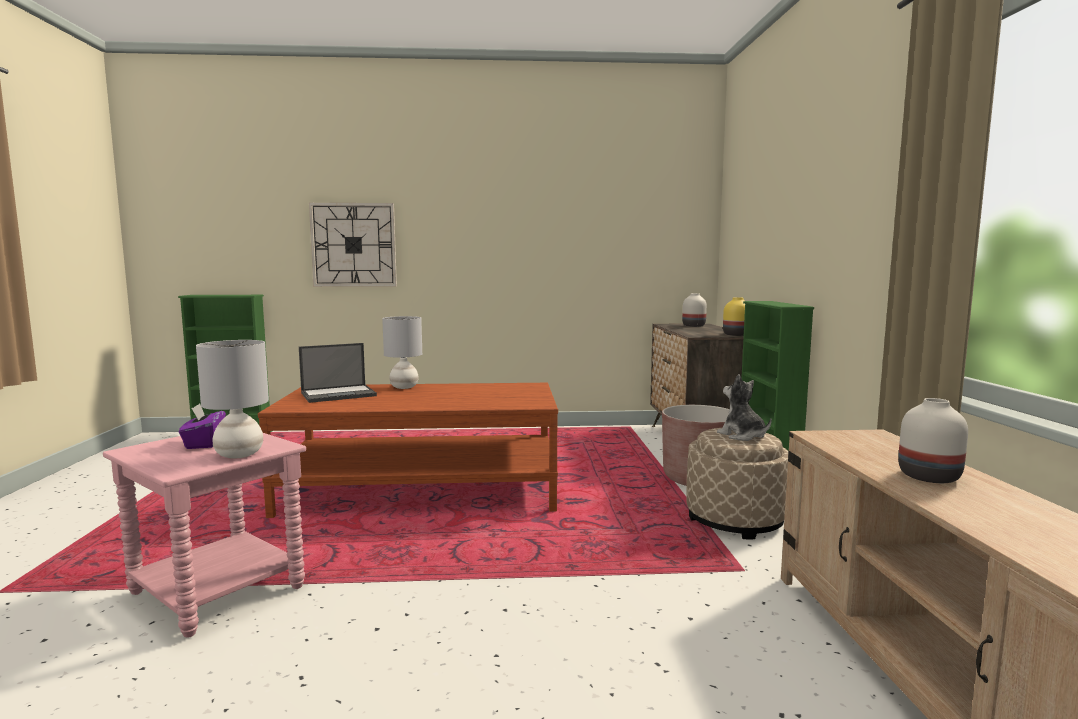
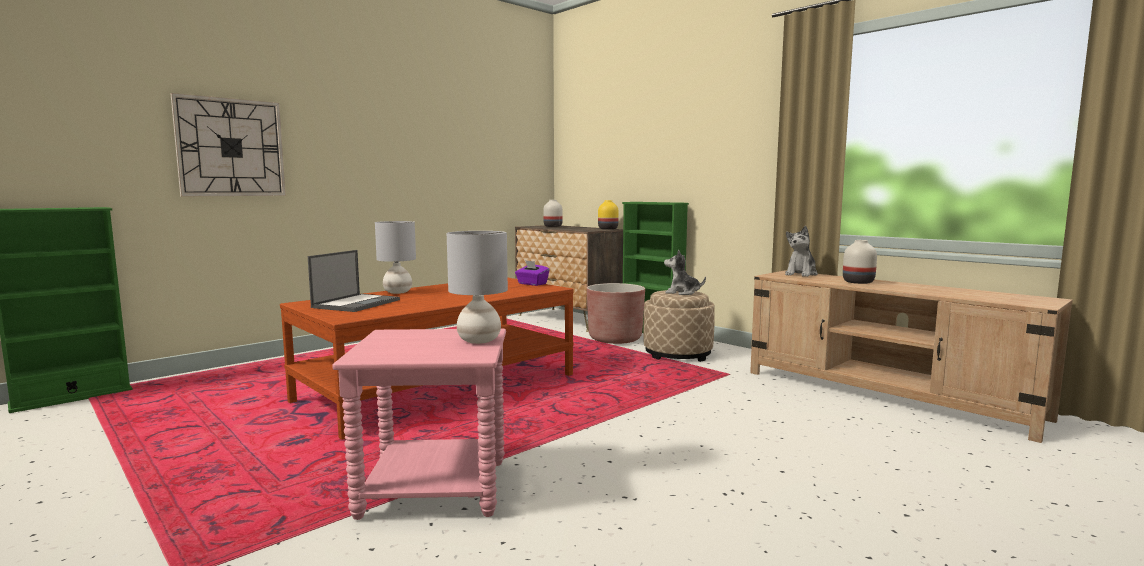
camera: 40 degrees left, 0 degrees up
purple tissue box [179,403,226,449] -> purple tissue box moved to [515,260,550,286]
none -> plush toy [785,226,818,277]

